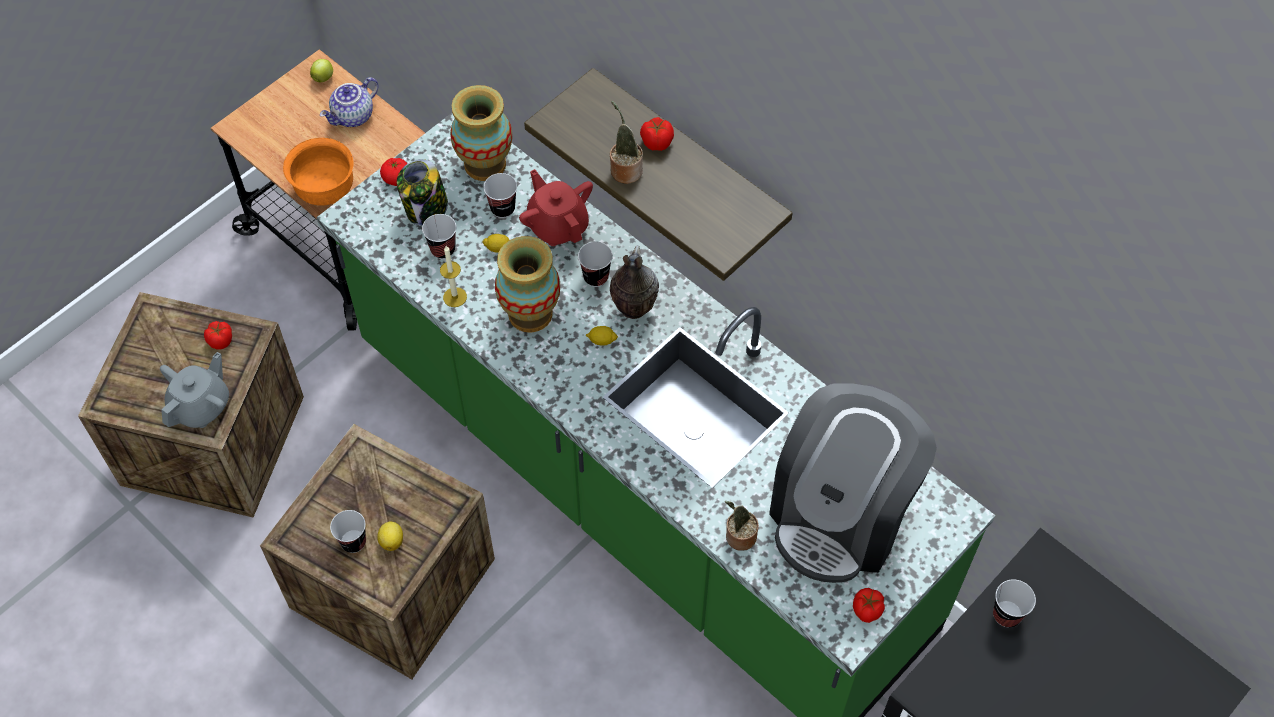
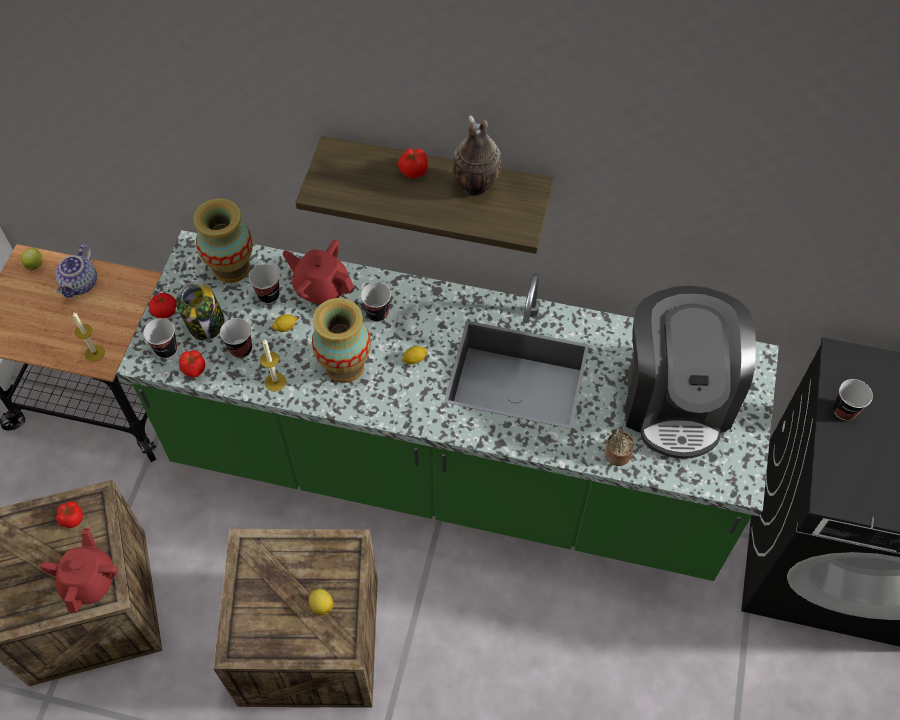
camera: 30 degrees left, 0 degrees up
grey teapot [160,352,229,428] -> red teapot [40,528,118,613]
orange bowl [283,138,354,206] -> candle [73,312,105,362]
cup [330,510,366,553] -> cup moved to [143,318,177,358]
potted plant [610,101,643,184] -> none
vase [610,245,659,319] -> vase moved to [453,115,501,197]
tomato [853,588,885,623] -> tomato moved to [179,350,205,378]

